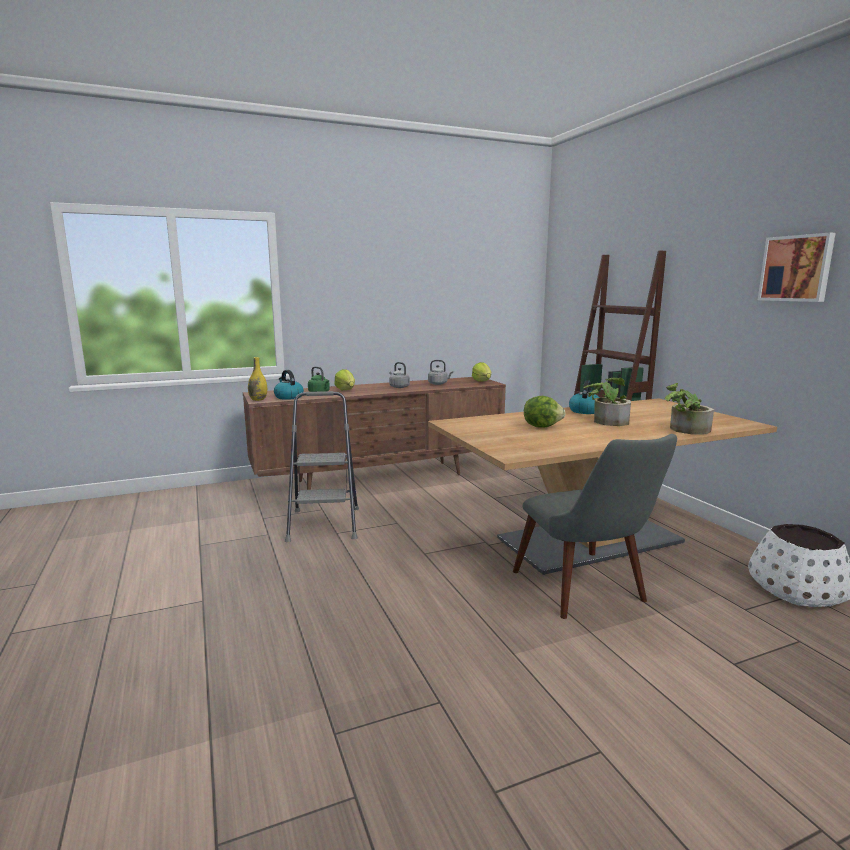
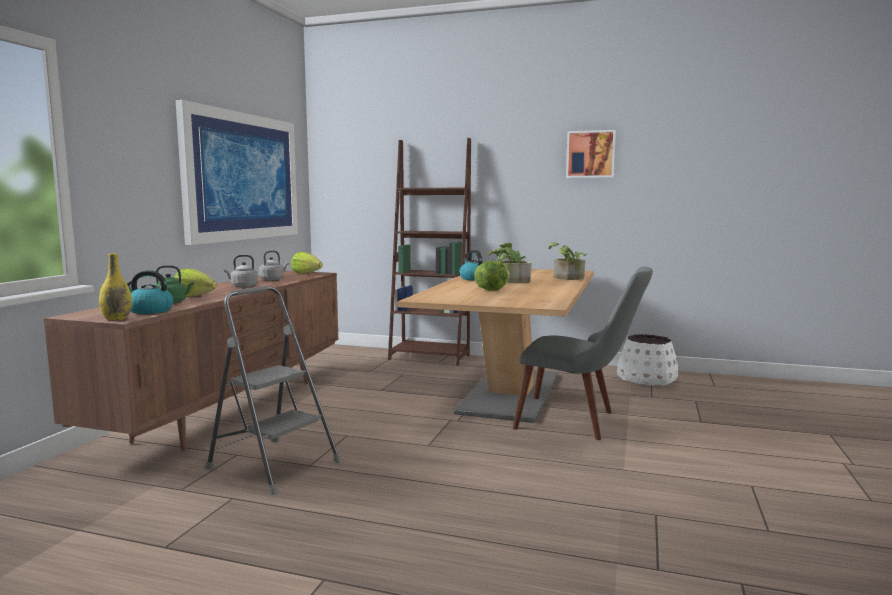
camera: 50 degrees left, 5 degrees down
none -> picture [176,100,298,245]

